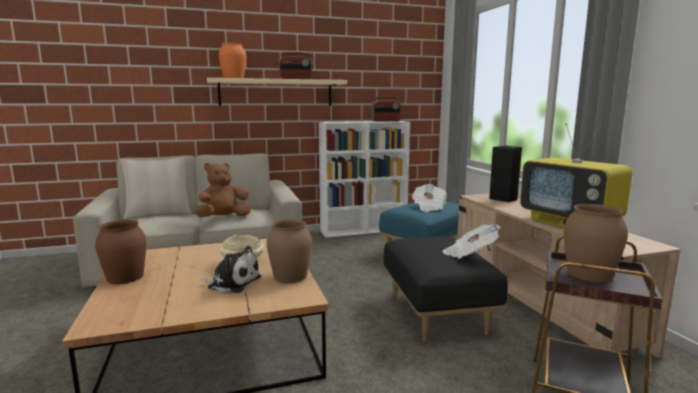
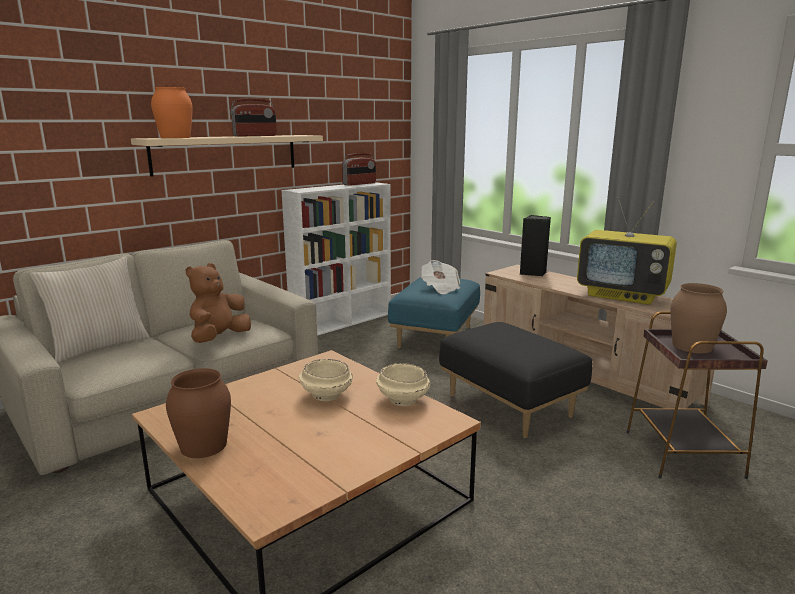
camera: 25 degrees left, 5 degrees up
plush toy [201,246,261,293] -> none
brown vase [267,219,312,283] -> beige bowl [376,363,430,406]
newspaper [443,224,501,259] -> none

